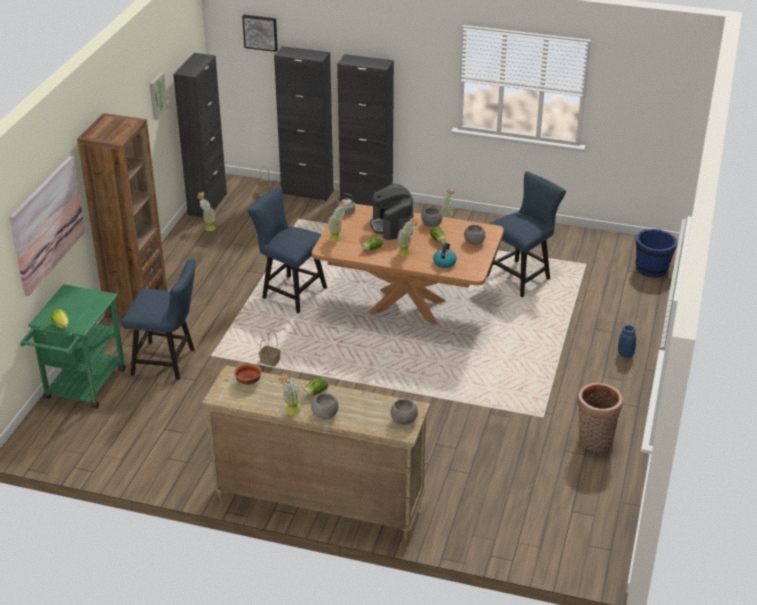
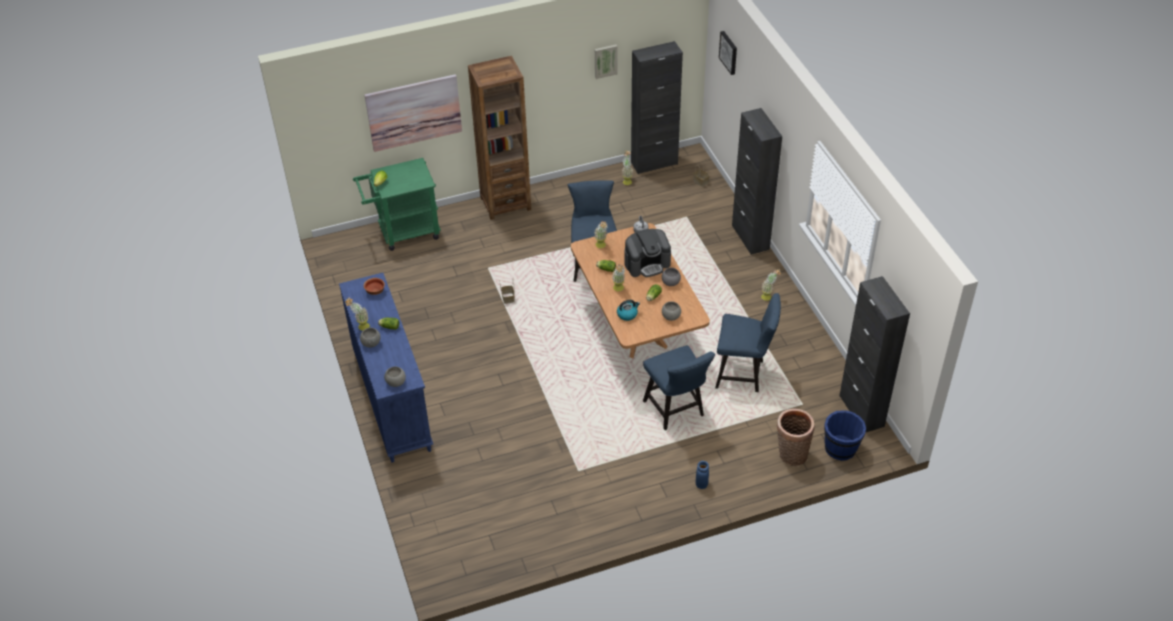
camera: 55 degrees right, 10 degrees up
blue chair [122,258,195,380] -> blue chair moved to [643,346,715,430]
beige dresser [202,365,430,540] -> blue dresser [339,273,433,463]
black cabinet [274,46,333,201] -> black cabinet moved to [839,276,910,433]
coffee machine [370,184,413,240] -> coffee machine turned 150 degrees counterclockwise [625,229,671,277]
basket [578,383,623,452] -> basket moved to [777,409,815,466]

